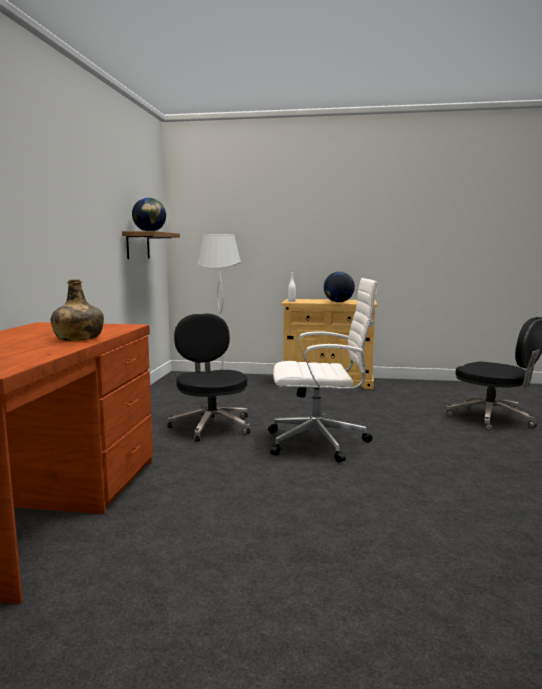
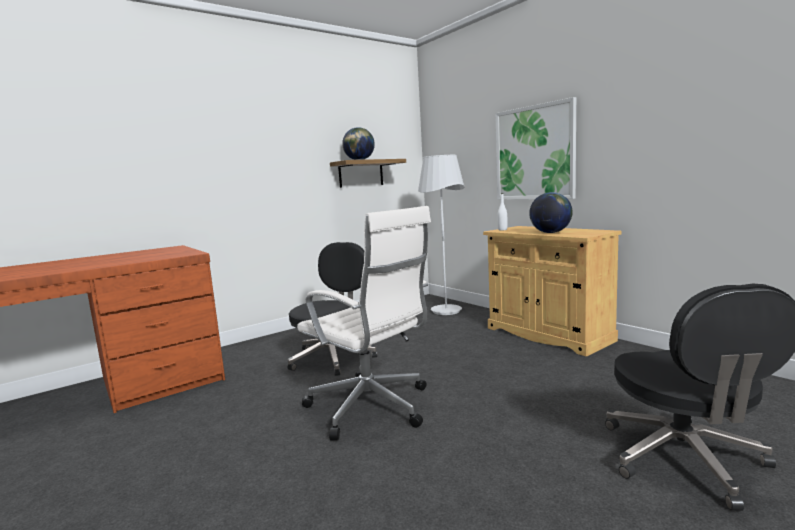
camera: 45 degrees right, 0 degrees up
green bottle [51,279,104,341] -> none
none -> picture [495,97,576,200]

